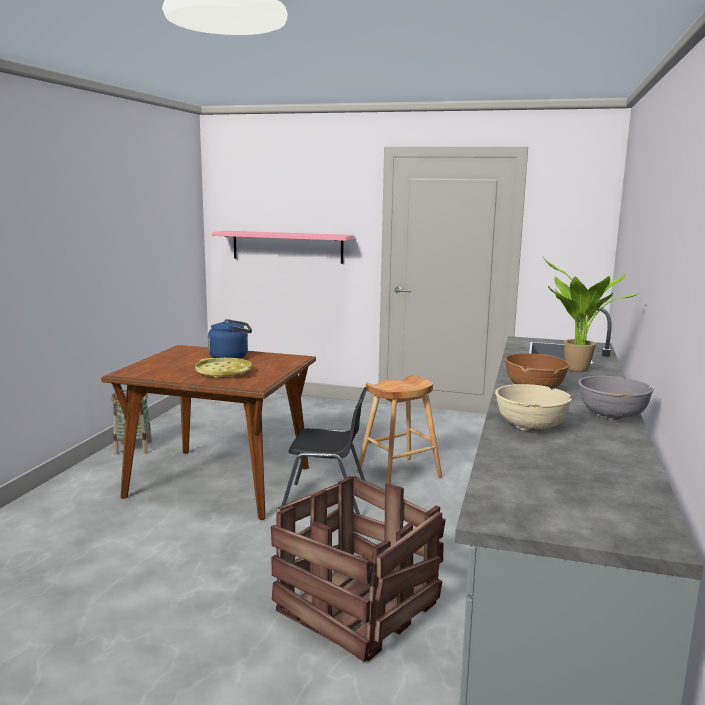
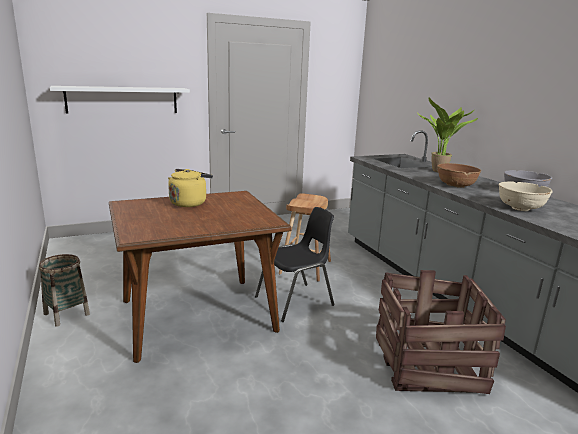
camera: 40 degrees left, 5 degrees up
yellow tray [195,358,251,379] -> none
blue kettle [208,319,252,359] -> yellow kettle [168,169,213,207]
pink shelf [212,231,354,264] -> white shelf [50,86,190,113]

